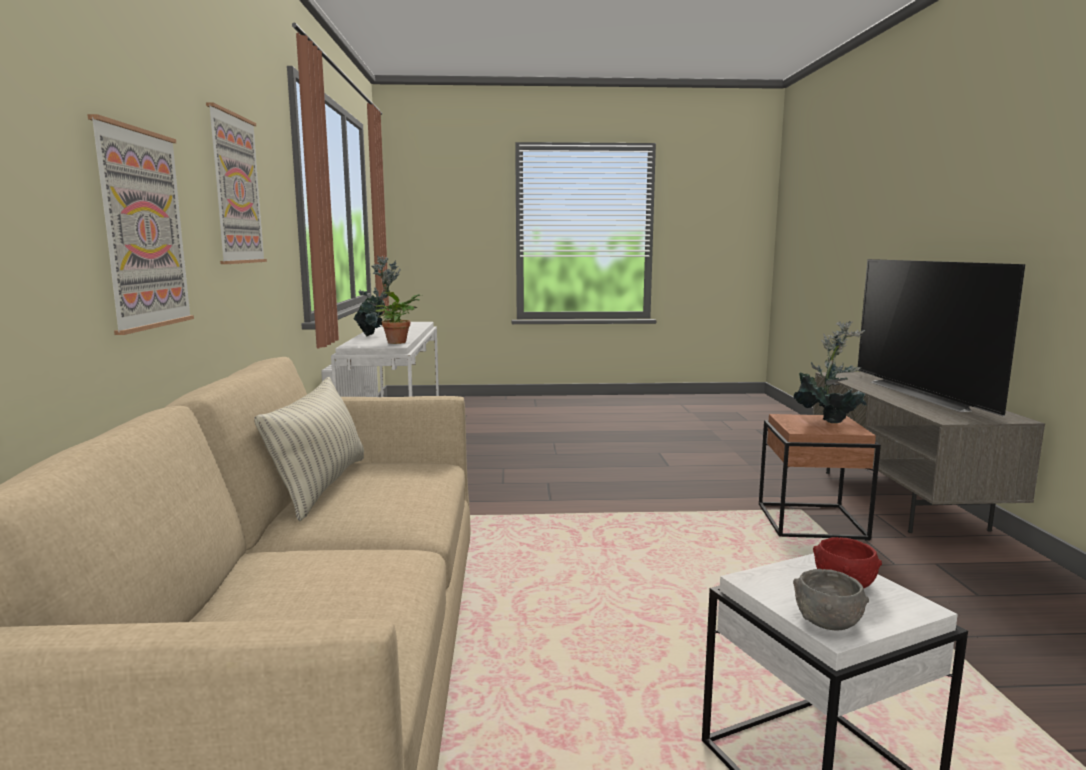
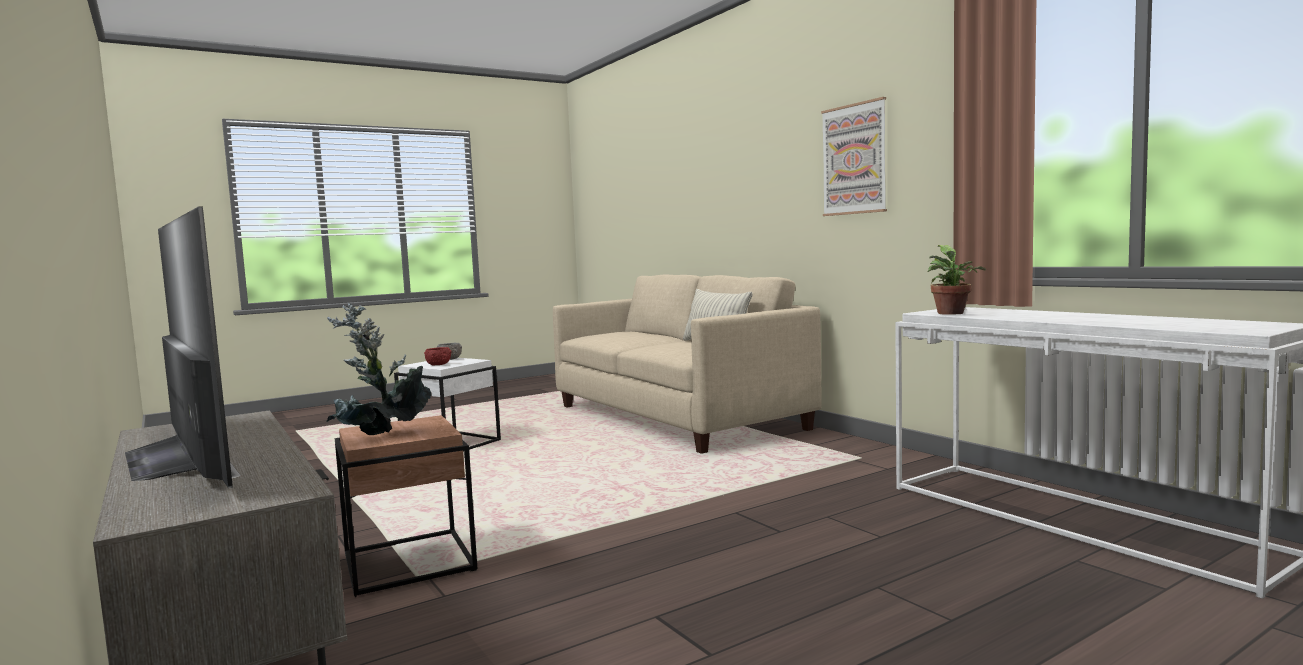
camera: 150 degrees right, 5 degrees down
picture [87,114,194,335] -> none
potted plant [353,256,400,336] -> none

